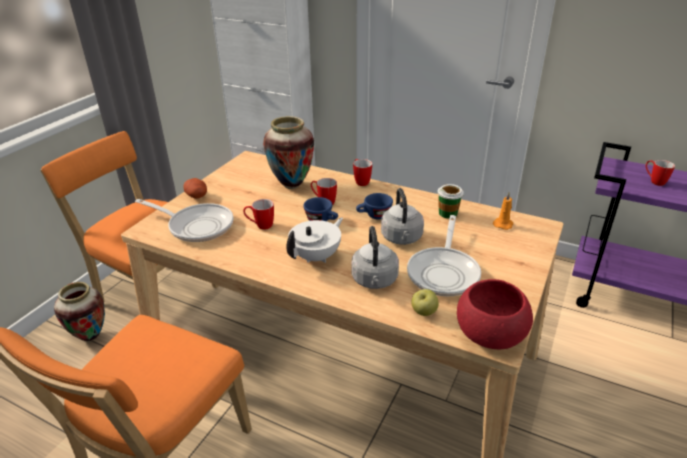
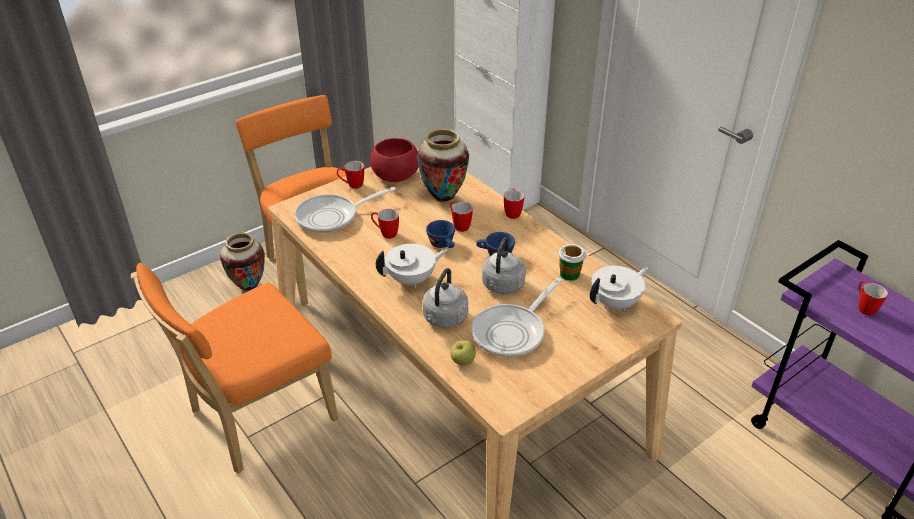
camera: 25 degrees right, 5 degrees up
frying pan [135,199,234,242] -> frying pan turned 105 degrees clockwise [295,187,396,233]
potato [183,178,207,199] -> mug [337,161,364,189]
red bowl [457,279,533,349] -> red bowl moved to [370,138,418,182]
orange candle [493,193,513,230] -> white teapot [590,266,648,311]

